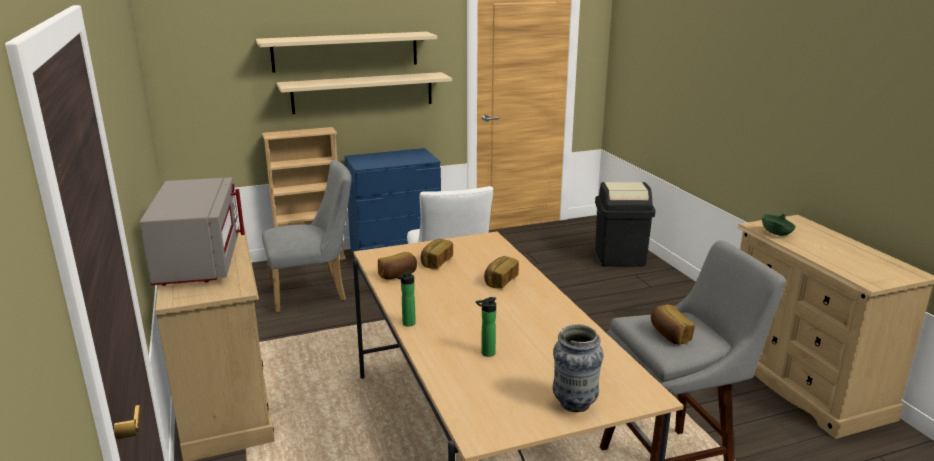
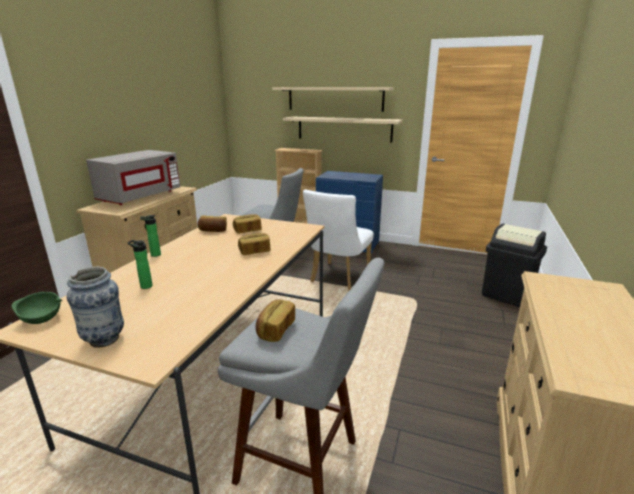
camera: 40 degrees right, 0 degrees up
green bowl [762,213,796,236] -> green bowl moved to [12,292,63,324]

